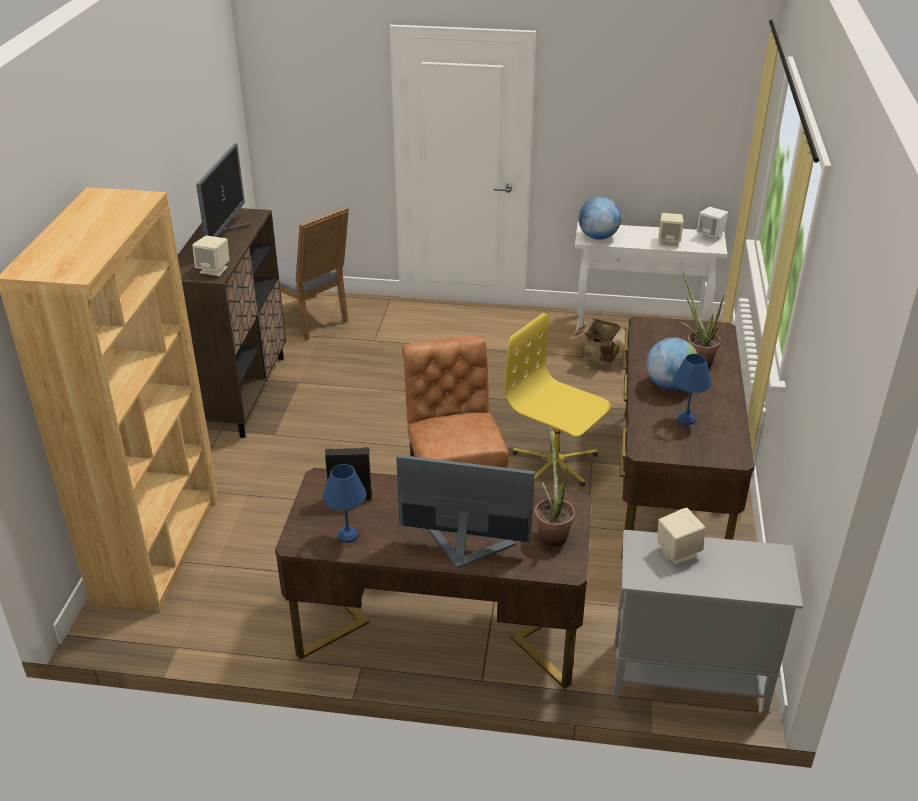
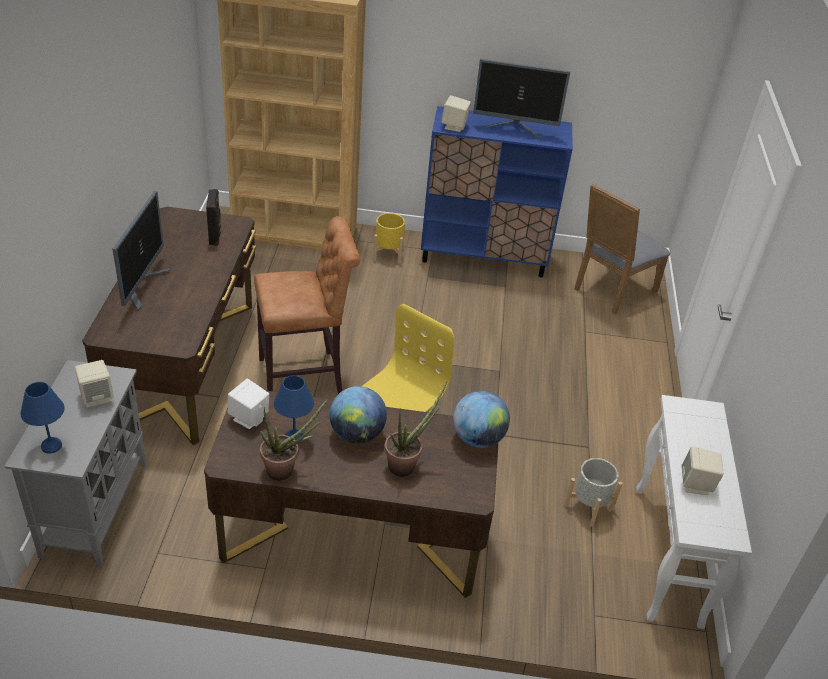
camera: 85 degrees right, 5 degrees up
brown cabinet [177,208,286,438] -> blue cabinet [421,106,573,278]
blue table lamp [323,464,367,543] -> blue table lamp moved to [20,382,65,454]
potted plant [534,425,575,547] -> potted plant moved to [260,399,328,481]
cardboard box [569,318,625,365] -> grey planter [564,458,622,527]
globe [579,197,621,240] -> globe moved to [453,391,510,448]
white speaker [697,207,728,242] -> white speaker moved to [228,379,269,429]
none -> yellow planter [373,213,405,264]

